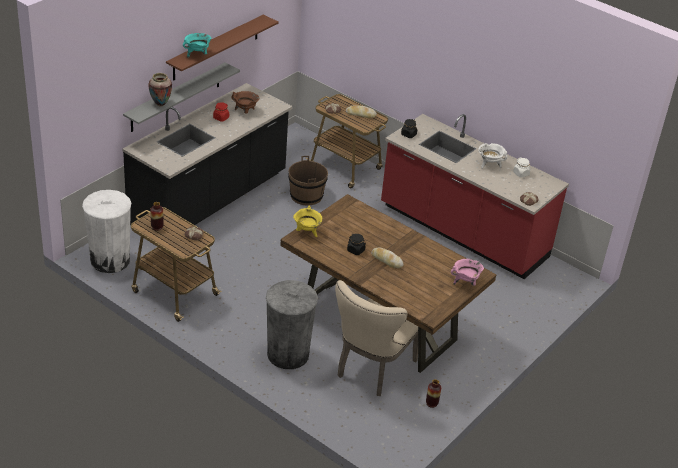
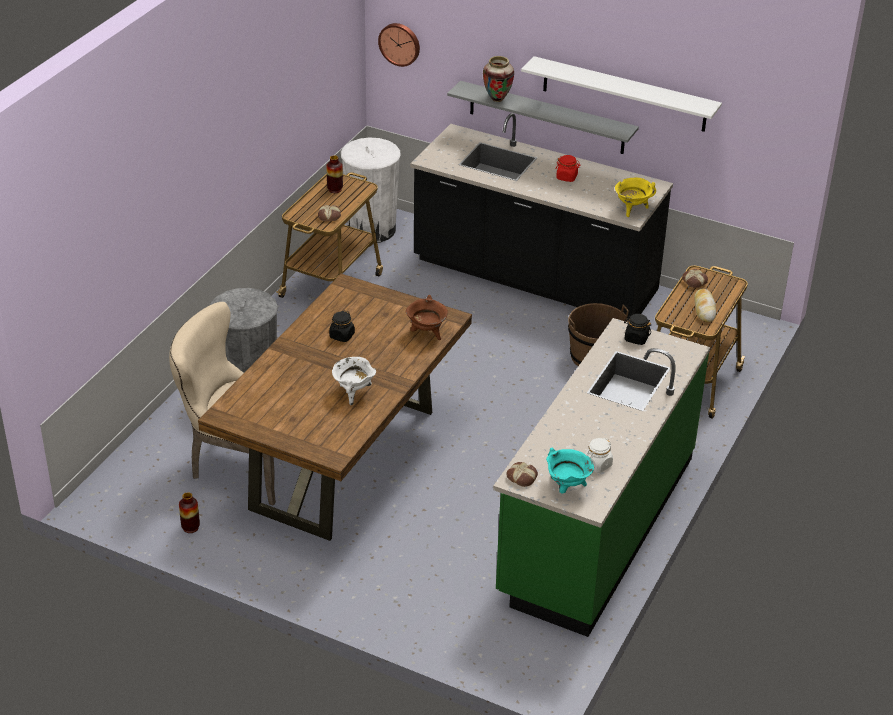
camera: 80 degrees right, 0 degrees up
brown shelf [166,15,279,80] -> white shelf [521,56,722,132]
turquoise cooking pot [183,33,211,58] -> turquoise cooking pot moved to [546,447,594,494]
brown cooking pot [232,91,259,114] -> brown cooking pot moved to [406,295,448,340]
yellow cooking pot [293,206,322,237] -> yellow cooking pot moved to [615,178,656,217]
bread [371,247,404,269] -> none
red counter [381,114,569,279] -> green counter [493,318,710,637]
pink cooking pot [451,259,484,286] -> none
white cooking pot [479,143,508,169] -> white cooking pot moved to [332,357,376,405]
none -> wall clock [378,23,420,67]

